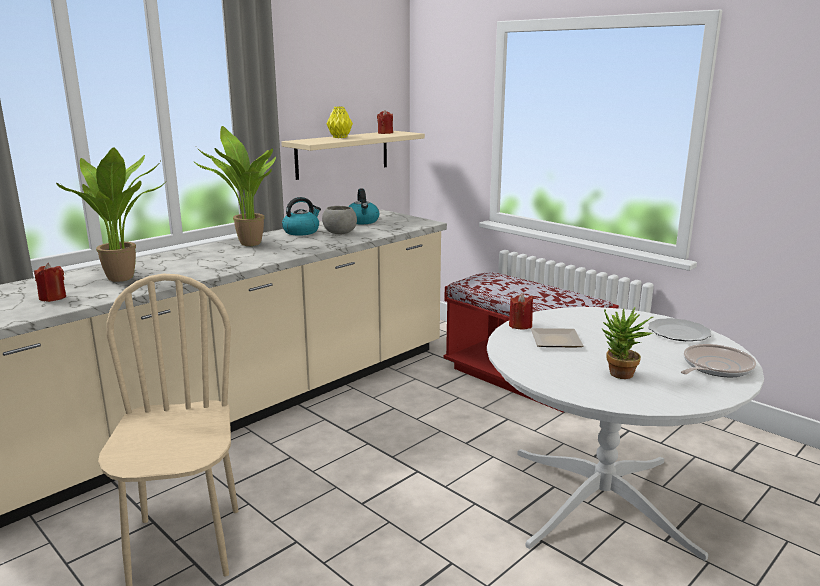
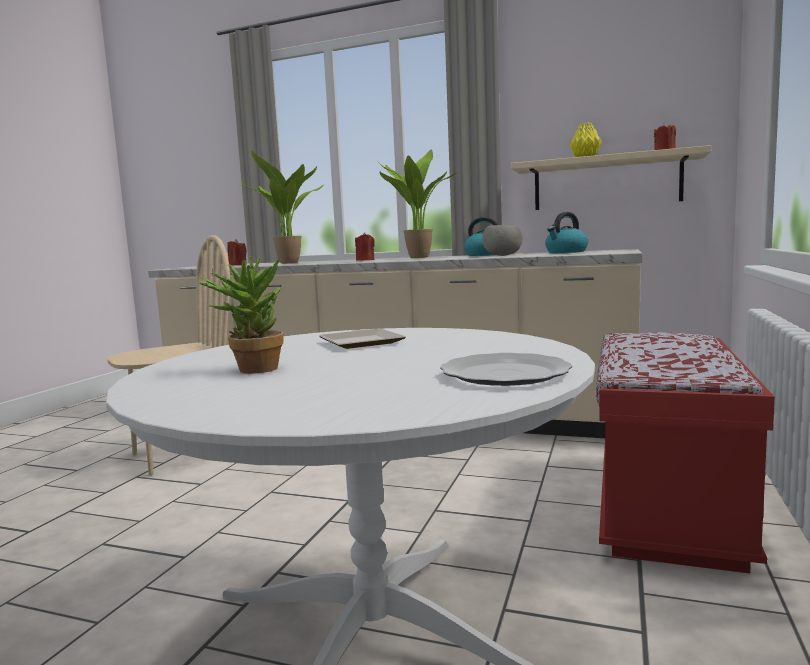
camera: 65 degrees right, 10 degrees down
red candle [509,293,533,329] -> red candle moved to [355,233,375,261]
frying pan [681,344,756,377] -> none

